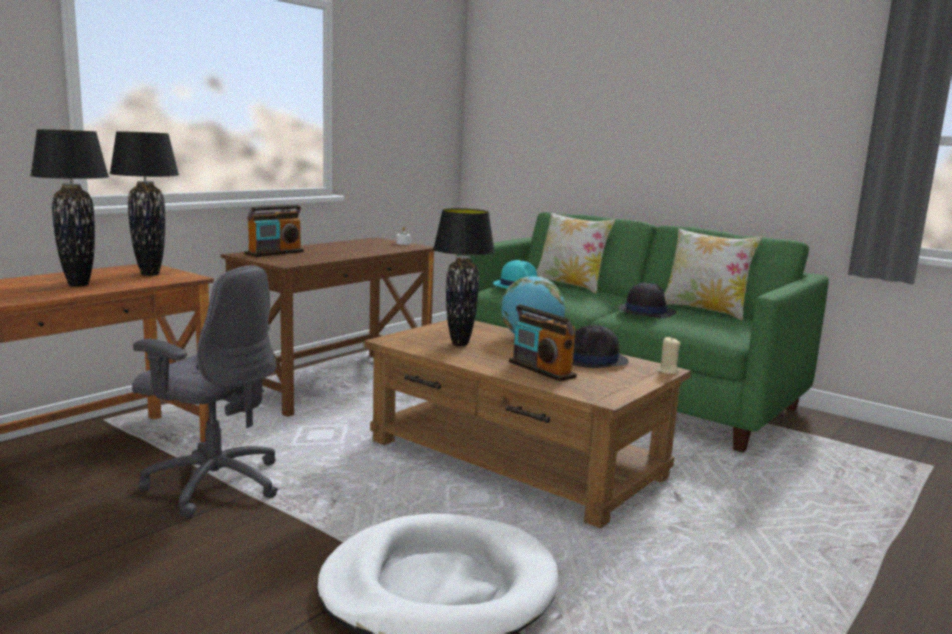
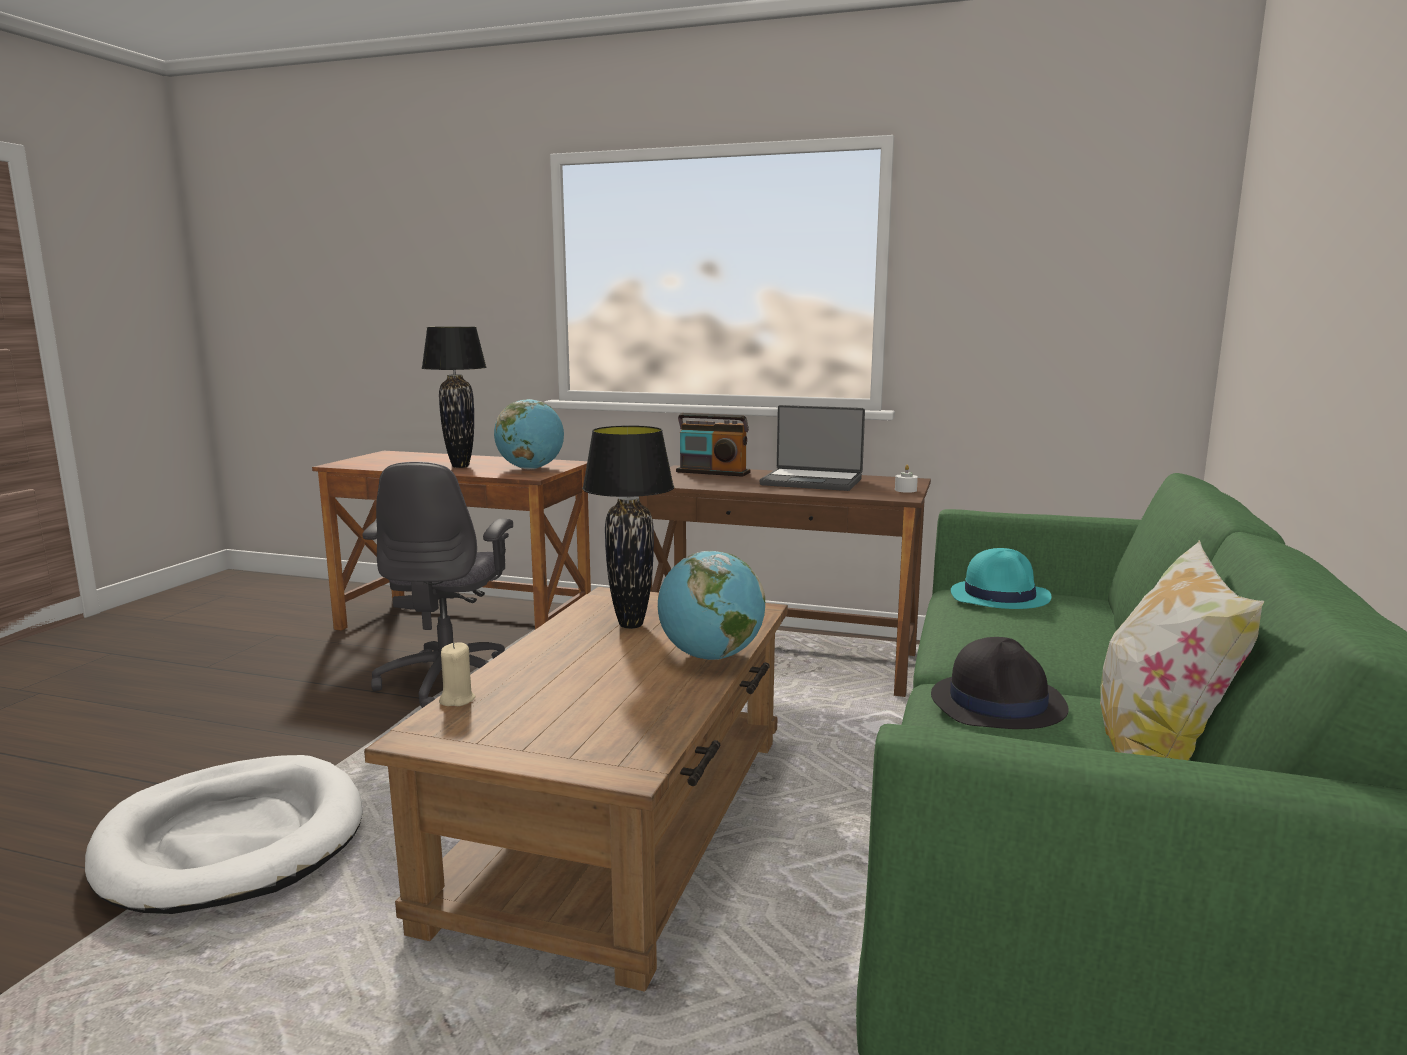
camera: 70 degrees right, 0 degrees up
black table lamp [109,131,179,276] -> globe [494,399,564,469]
radio [509,304,577,381] -> none
pillow [536,212,616,293] -> none
black hat [573,325,628,368] -> none
beige candle [656,337,681,374] -> beige candle moved to [439,642,476,706]
none -> laptop [760,405,865,491]

